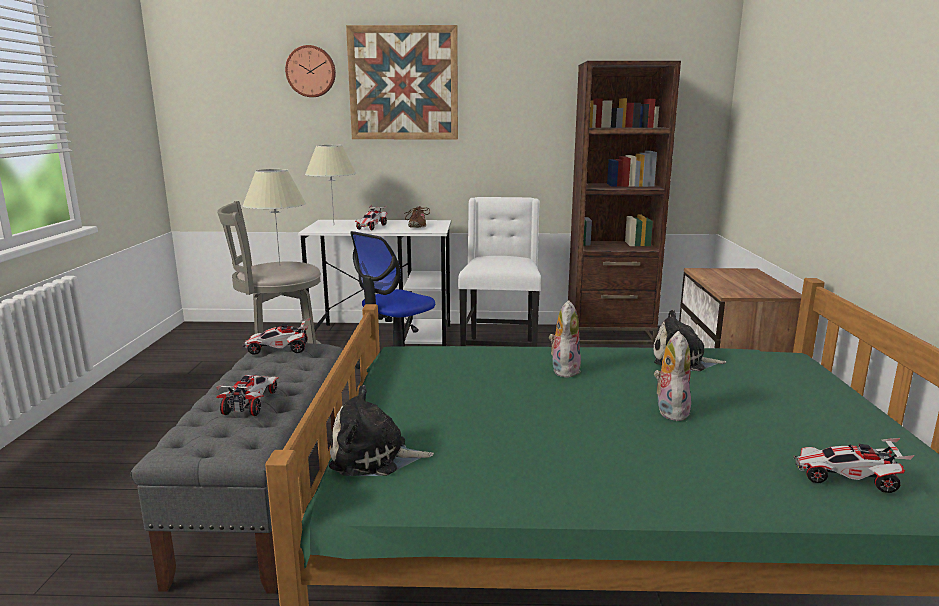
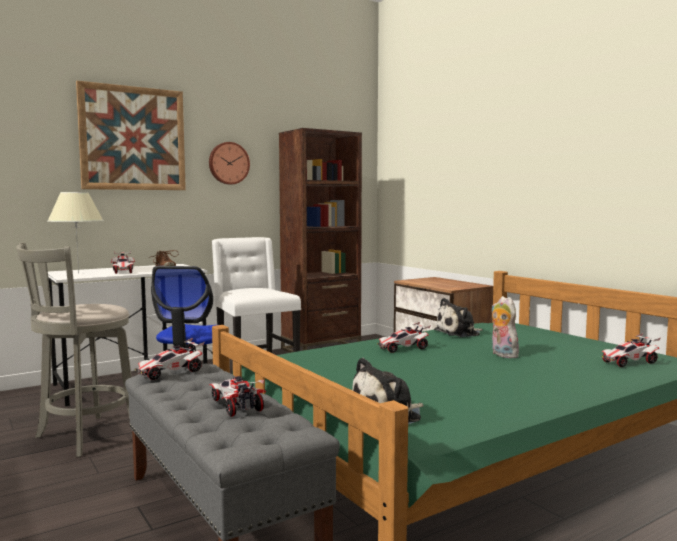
camera: 35 degrees left, 10 degrees down
beige table lamp [242,169,306,265] -> none
wall clock [285,45,336,97] -> wall clock moved to [209,142,250,185]
plush toy [549,300,581,377] -> toy car [377,322,431,353]

